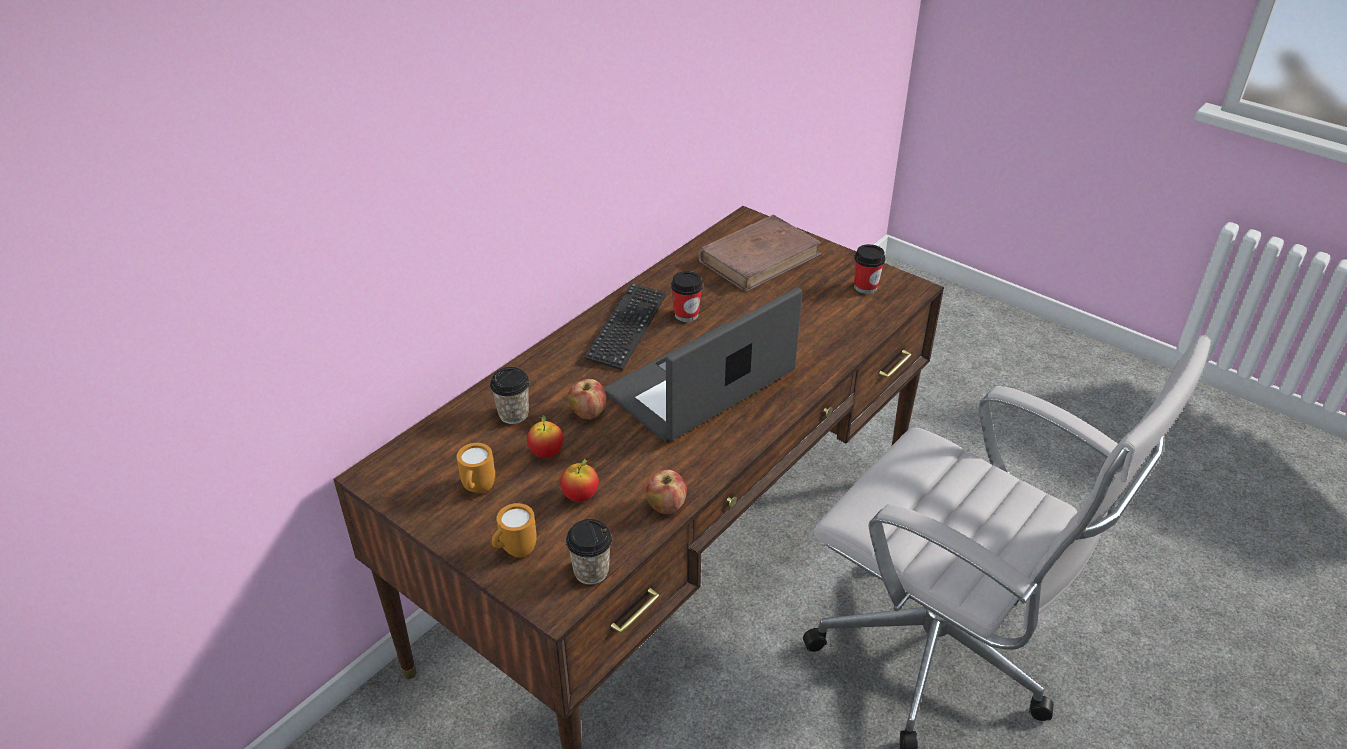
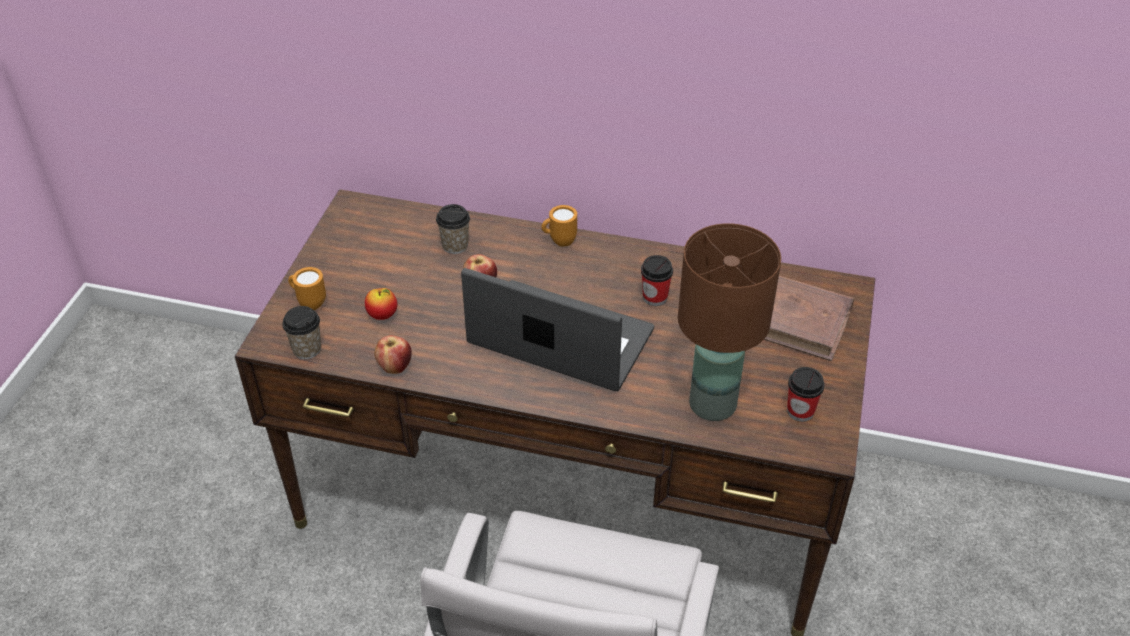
camera: 65 degrees right, 5 degrees up
orange mug [457,443,495,493] -> orange mug moved to [541,205,577,247]
apple [527,415,564,458] -> none
keyboard [584,284,666,370] -> none
none -> brown table lamp [678,223,781,421]

